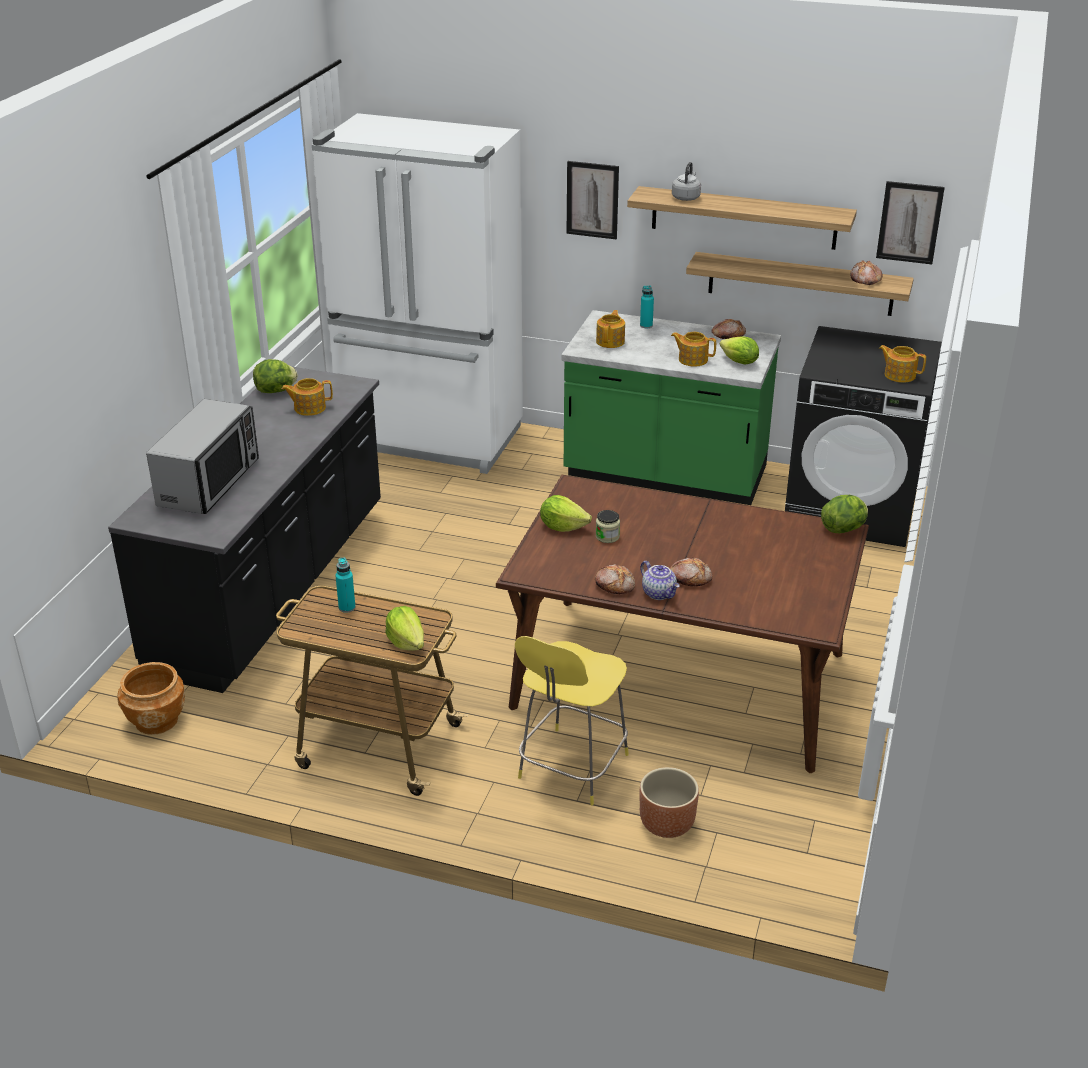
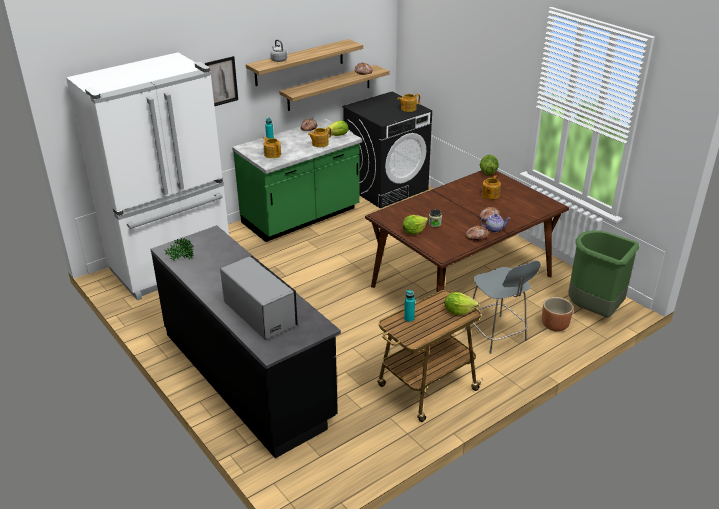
camera: 55 degrees left, 0 degrees up
brown planter [117,662,185,735] -> none
lettuce [253,359,298,393] -> potted plant [165,238,194,261]
teapot [282,378,333,416] -> teapot moved to [482,175,501,199]
yellow chair [515,636,629,805] -> grey chair [465,261,541,354]
picture [876,181,945,264] -> none
none -> green trash can [568,230,639,318]

